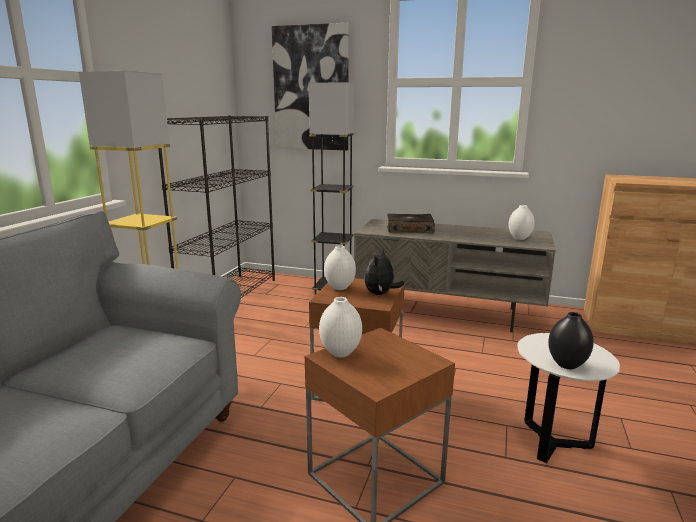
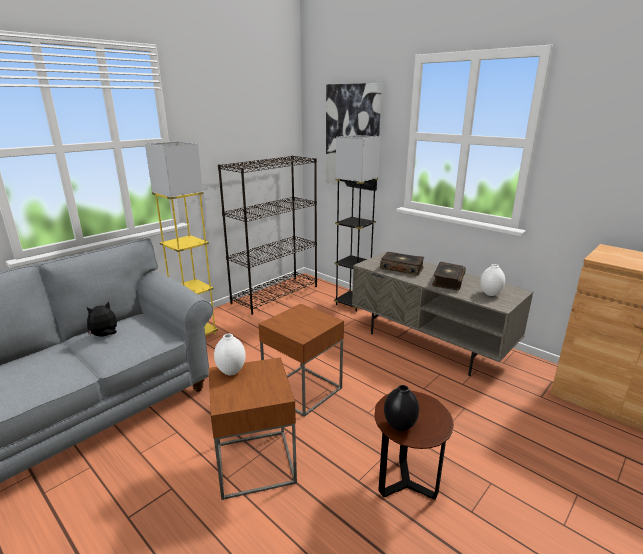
camera: 25 degrees right, 5 degrees up
white vase [324,245,356,290] -> none
plush toy [364,249,404,295] -> plush toy moved to [87,301,117,337]
white side table [517,333,620,463] -> brown side table [374,391,454,499]
none -> book [432,262,466,291]

